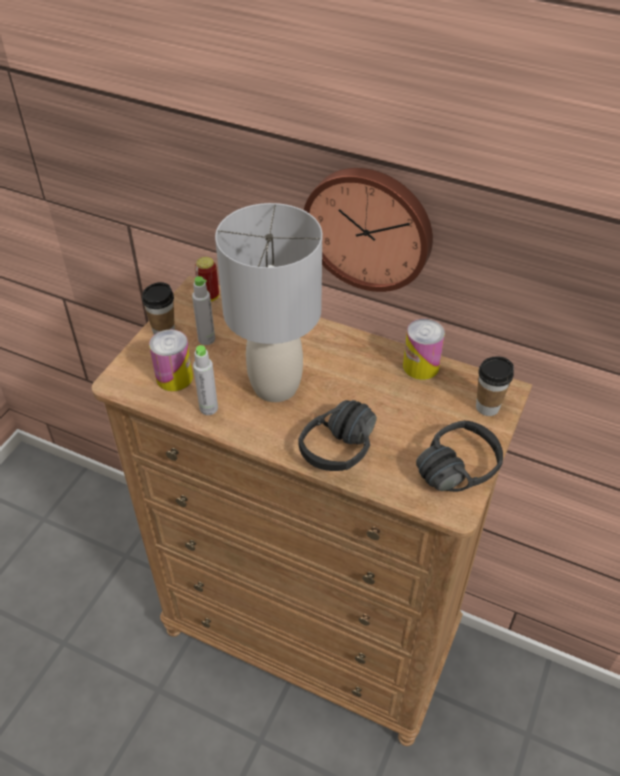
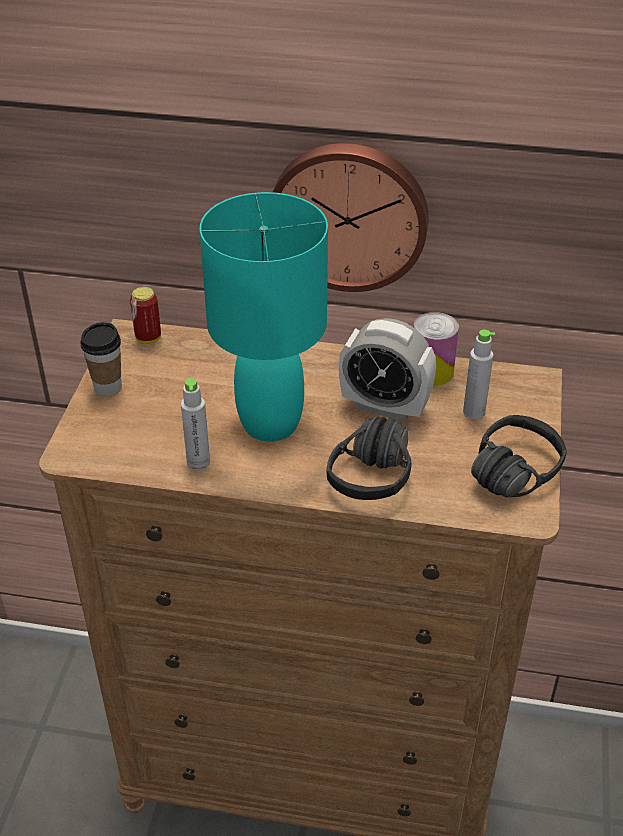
camera: 15 degrees left, 5 degrees down
can [149,330,193,391] -> none
grey bottle [192,276,215,345] -> grey bottle moved to [463,330,495,420]
grey table lamp [215,203,322,402] -> turquoise table lamp [199,192,328,442]
cup [476,356,514,416] -> none
none -> alarm clock [339,318,436,422]

